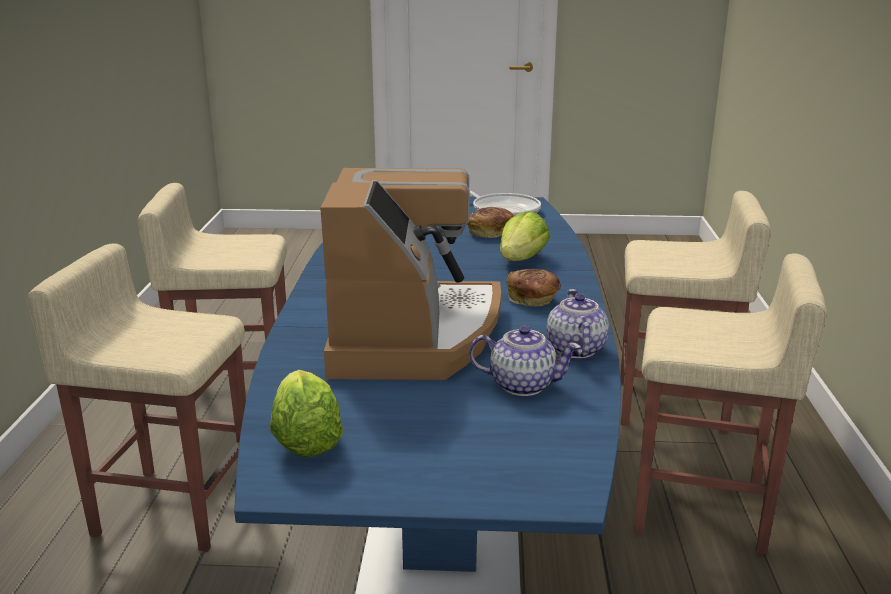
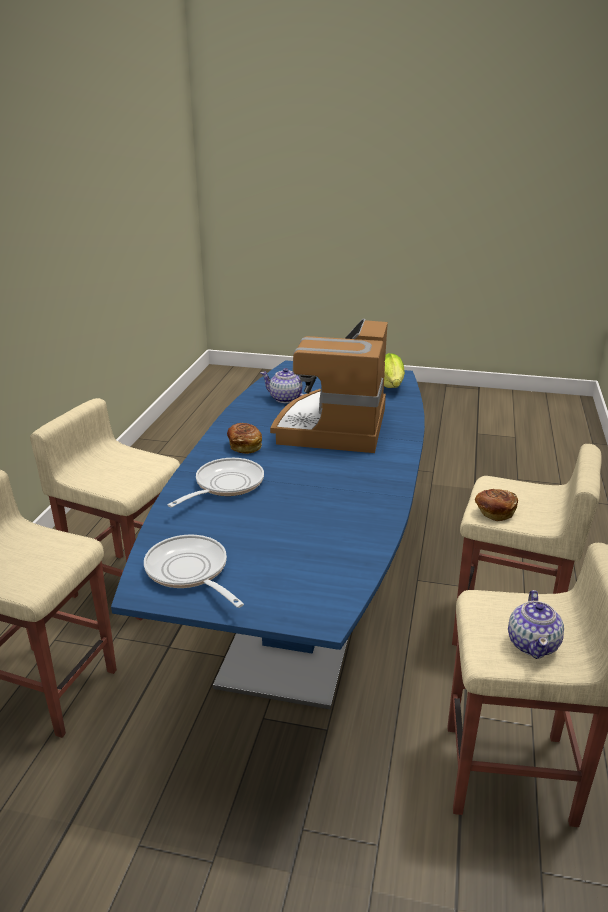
camera: 170 degrees left, 5 degrees up
bread [468,207,514,238] -> bread moved to [475,489,518,521]
lettuce [500,211,550,261] -> frying pan [168,458,264,508]
teapot [546,289,609,358] -> teapot moved to [508,590,564,659]

